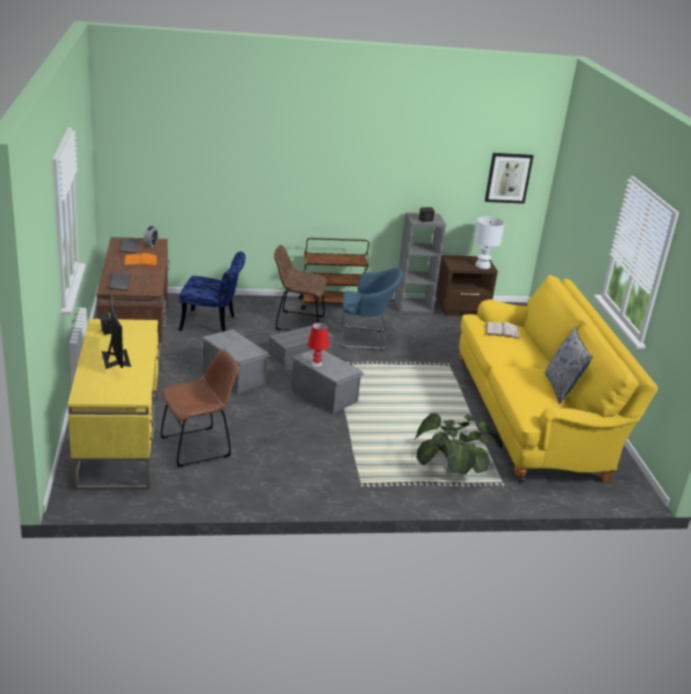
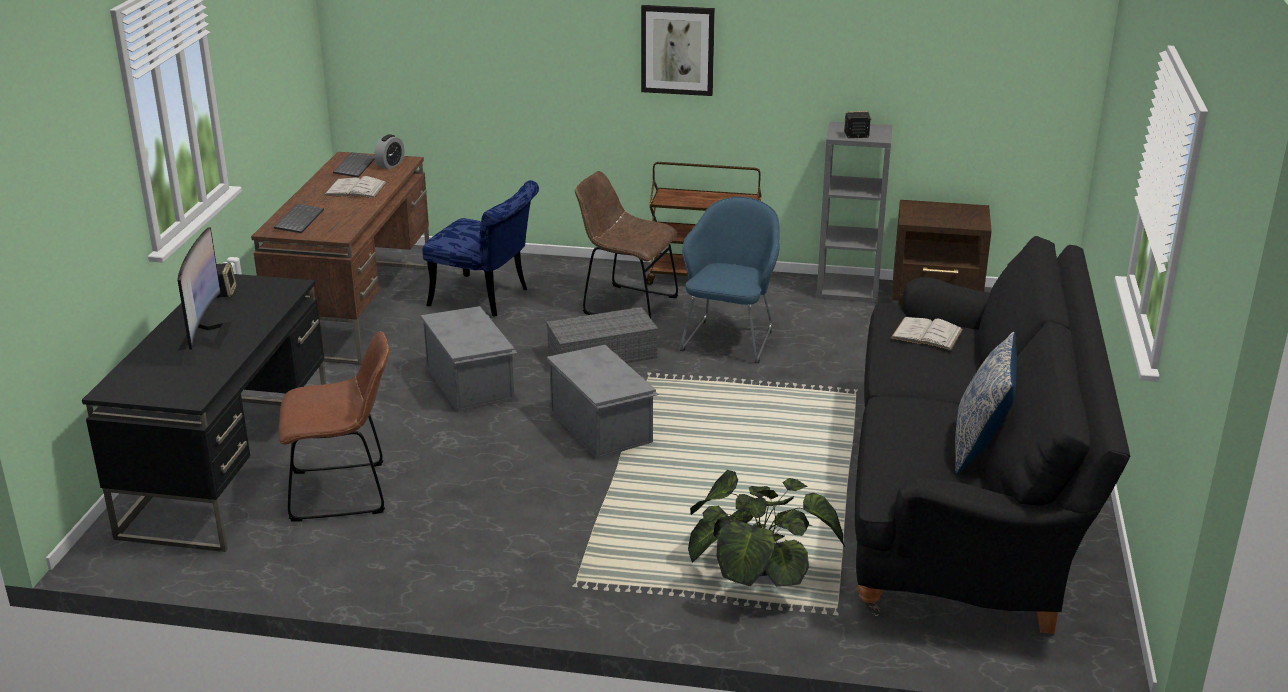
camera: 20 degrees right, 0 degrees up
yellow desk [68,319,161,490] -> black desk [82,274,327,552]
orange book [124,253,157,266] -> white book [324,176,387,198]
red table lamp [307,323,329,368] -> none
blue armchair [340,268,403,350] -> blue armchair turned 90 degrees counterclockwise [680,197,780,363]
yellow sofa [459,275,658,484] -> black sofa [855,236,1131,634]
white table lamp [474,216,505,269] -> none
picture [485,153,534,204] -> picture moved to [641,5,715,96]

